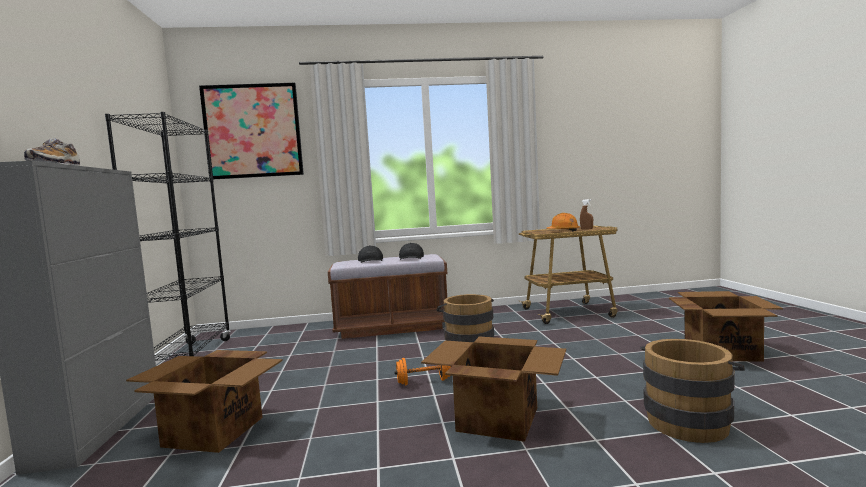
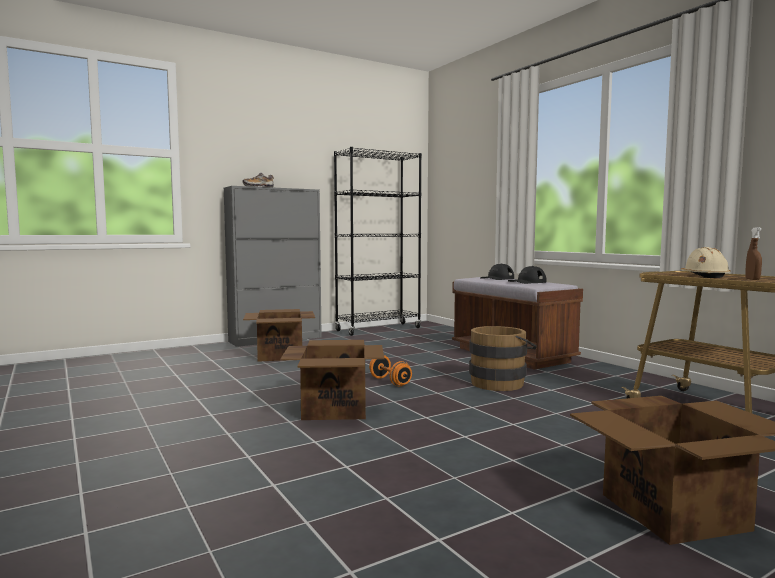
camera: 65 degrees right, 0 degrees up
picture [199,83,304,179] -> none
orange hard hat [546,213,580,232] -> beige hard hat [680,247,731,278]
brown bucket [640,339,745,443] -> none

